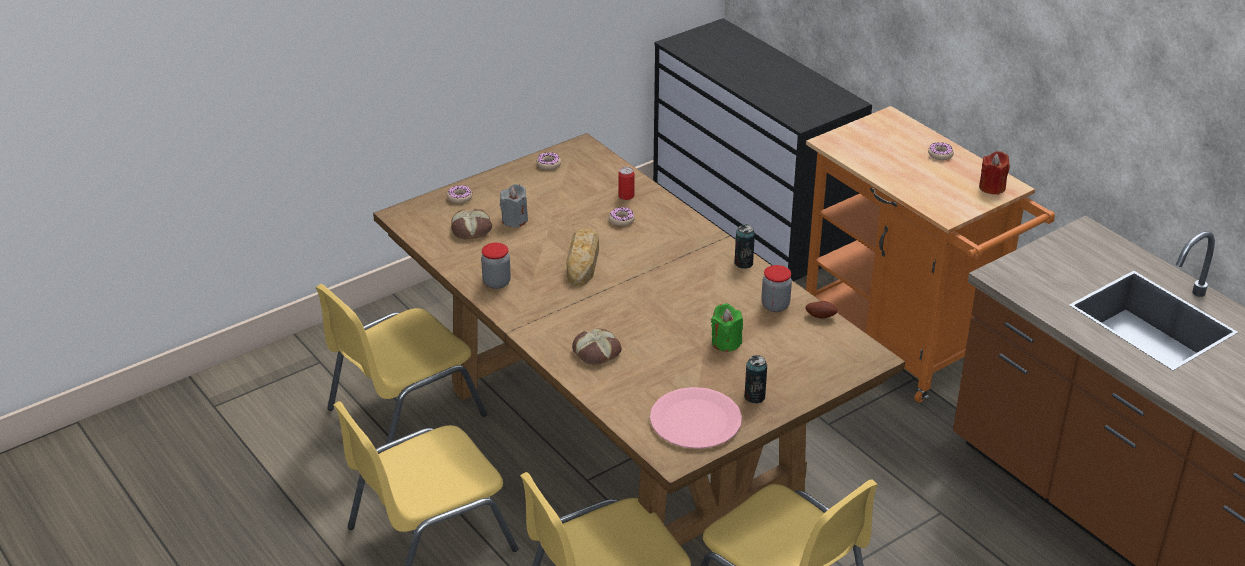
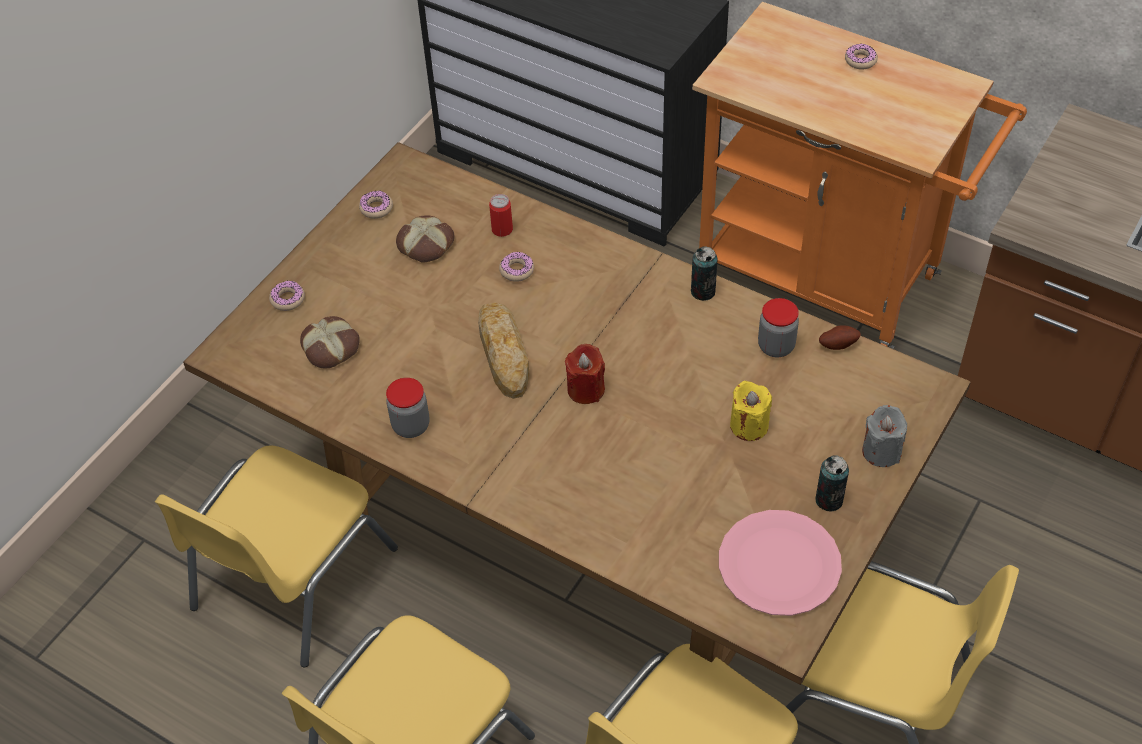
camera: 20 degrees left, 15 degrees up
grey candle [500,184,528,227] -> grey candle moved to [862,405,907,467]
bread [572,328,622,365] -> bread moved to [396,216,454,263]
green candle [711,303,743,352] -> yellow candle [730,381,772,441]
red candle [979,151,1010,195] -> red candle moved to [565,344,605,404]

